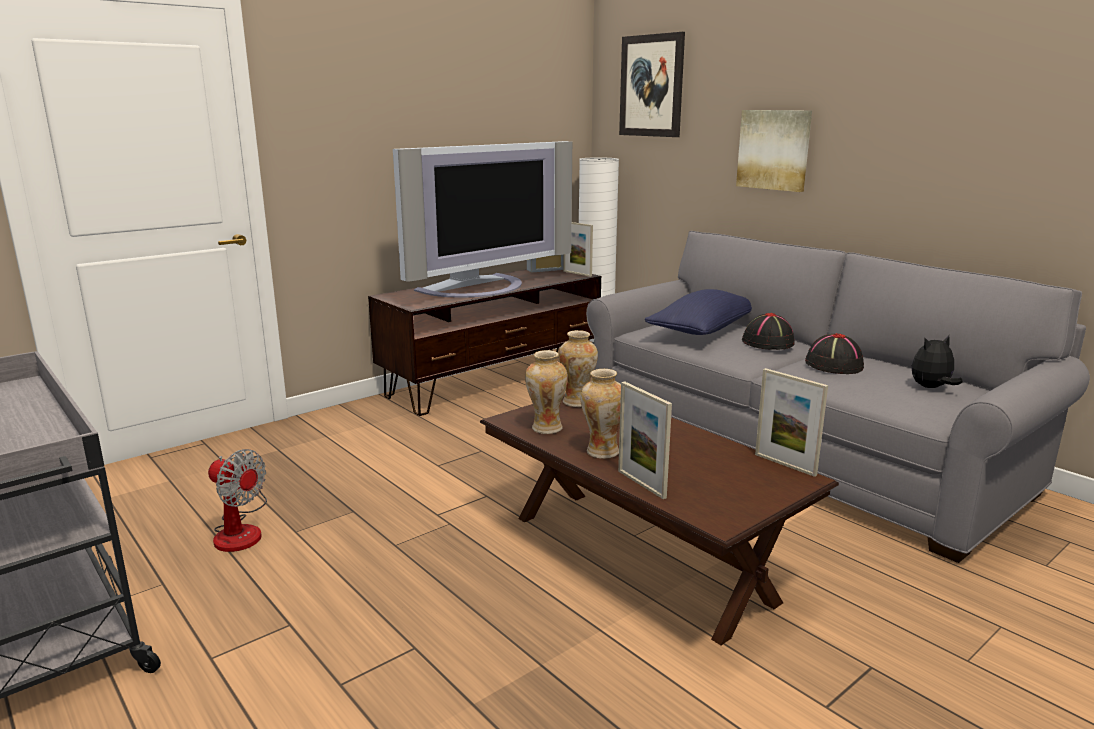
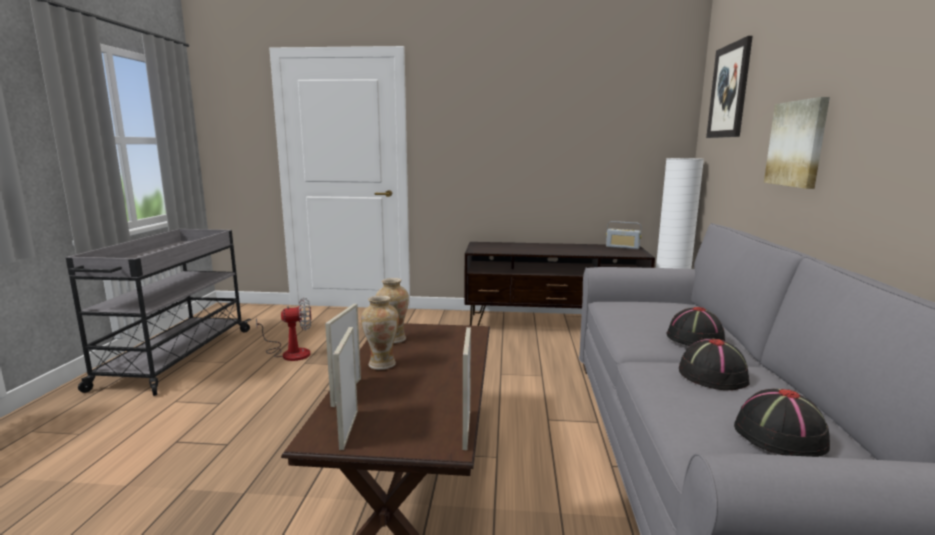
camera: 45 degrees right, 5 degrees down
fan [208,449,267,552] -> fan turned 90 degrees counterclockwise [256,297,311,361]
television [393,141,572,298] -> none
vase [559,330,598,407] -> none
picture frame [563,222,593,277] -> picture frame moved to [333,327,358,450]
blue pillow [645,289,752,335] -> none
plush toy [912,335,963,388] -> black hat [734,389,830,457]

